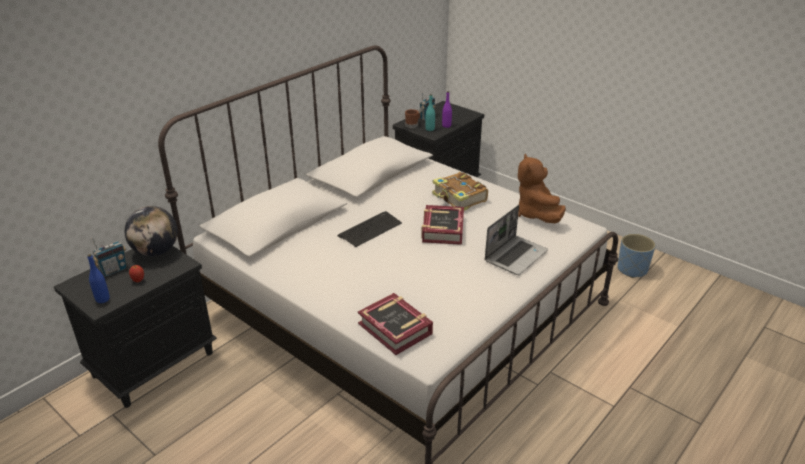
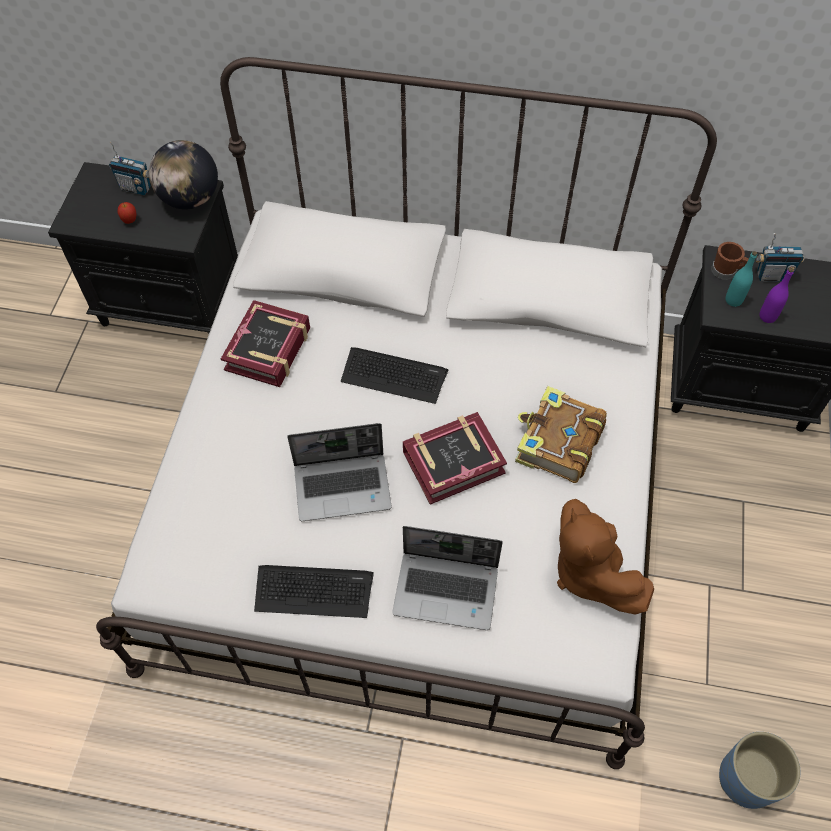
camera: 60 degrees right, 25 degrees up
blue bottle [87,254,110,303] -> none
book [358,293,433,355] -> book moved to [221,300,310,387]
brown plush toy [518,153,566,223] -> brown plush toy turned 75 degrees counterclockwise [557,499,654,615]
none -> keyboard [254,565,374,618]
none -> laptop [287,423,392,521]

